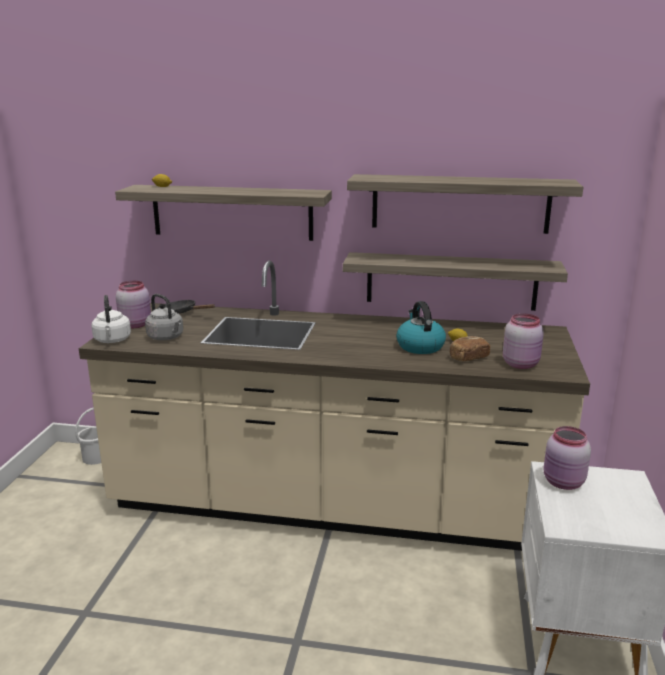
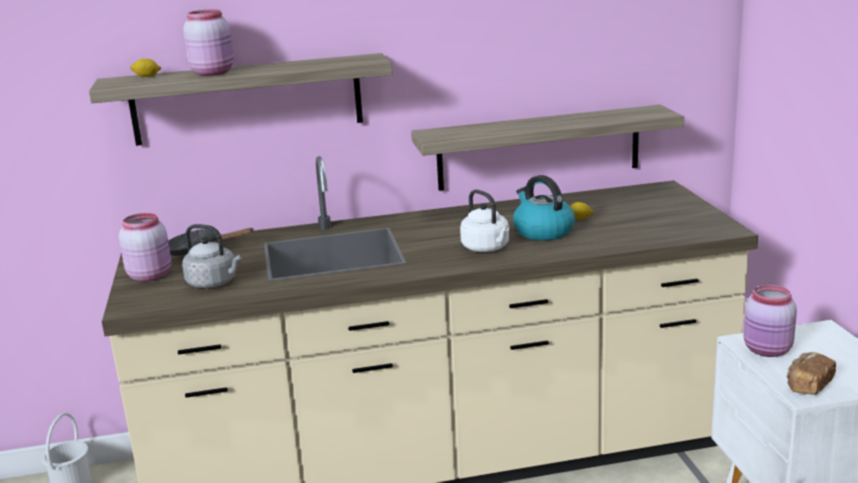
camera: 20 degrees left, 0 degrees up
white kettle [91,295,131,343] -> white kettle moved to [460,189,509,252]
shelf [347,174,583,234] -> none
bread [450,336,490,361] -> bread moved to [787,352,836,395]
pink jar [503,313,544,369] -> pink jar moved to [183,9,234,76]

